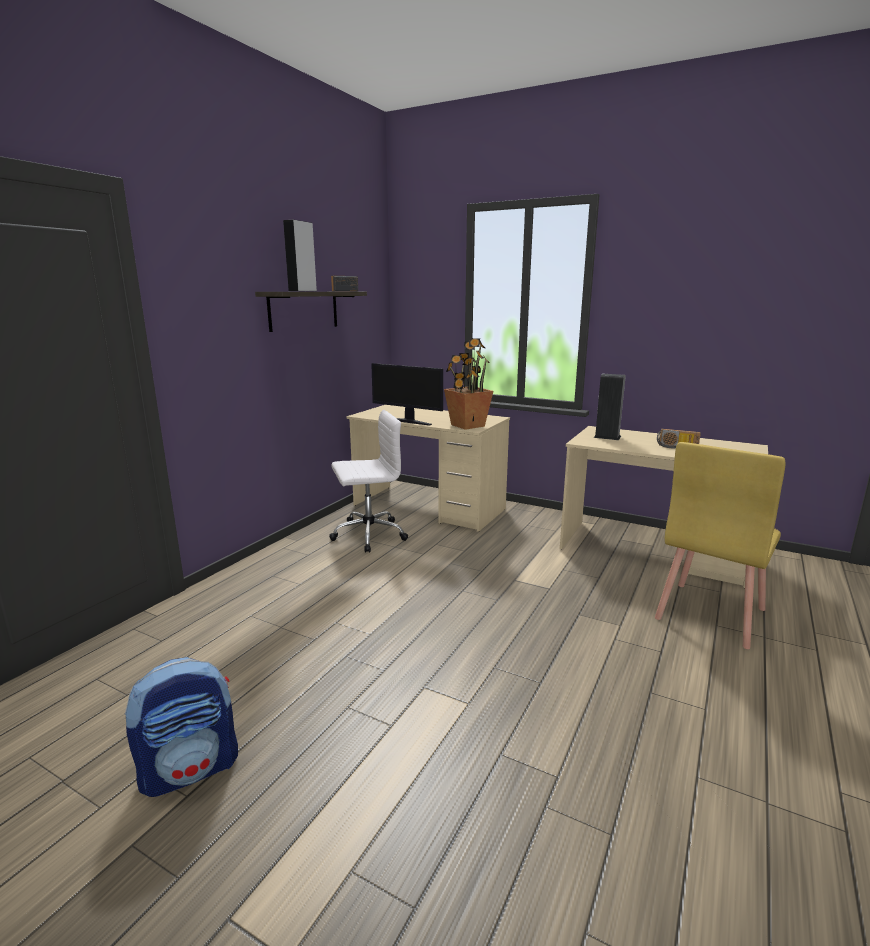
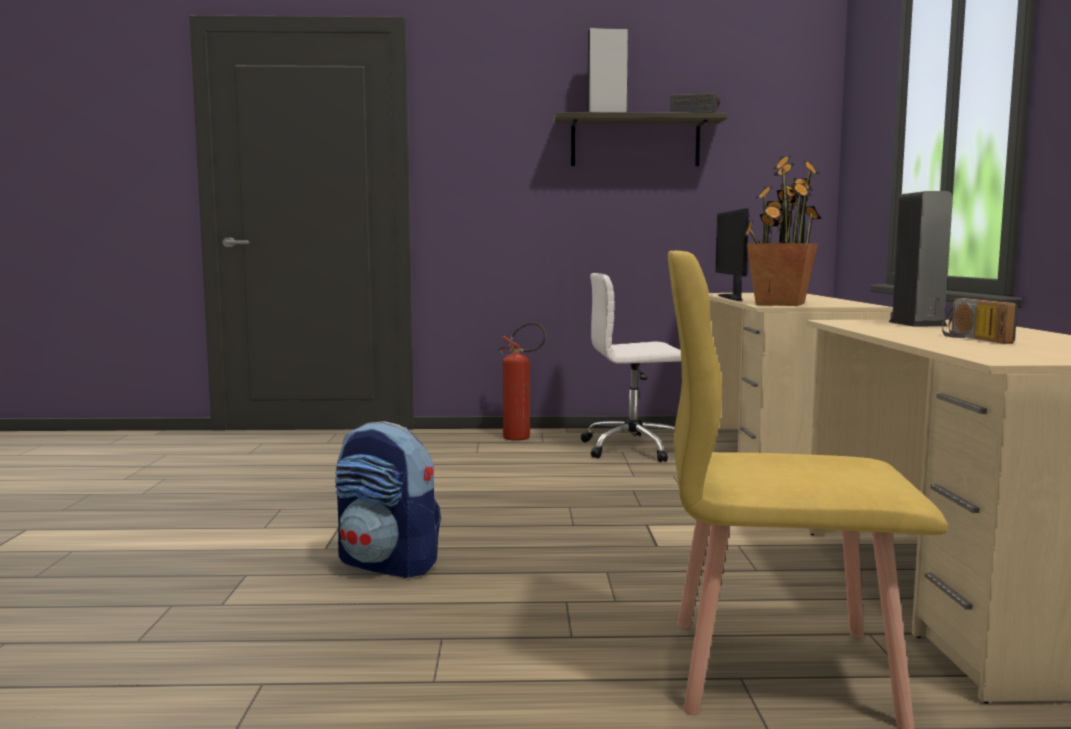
camera: 60 degrees right, 10 degrees down
backpack [125,657,238,797] -> backpack moved to [335,421,441,579]
white office chair [329,410,408,553] -> white office chair turned 135 degrees clockwise [581,273,681,462]
none -> fire extinguisher [499,322,546,441]

